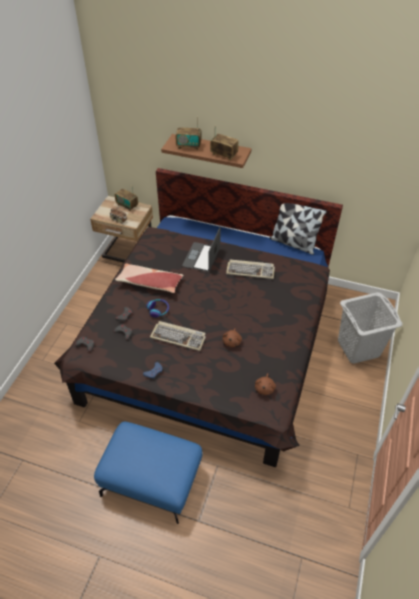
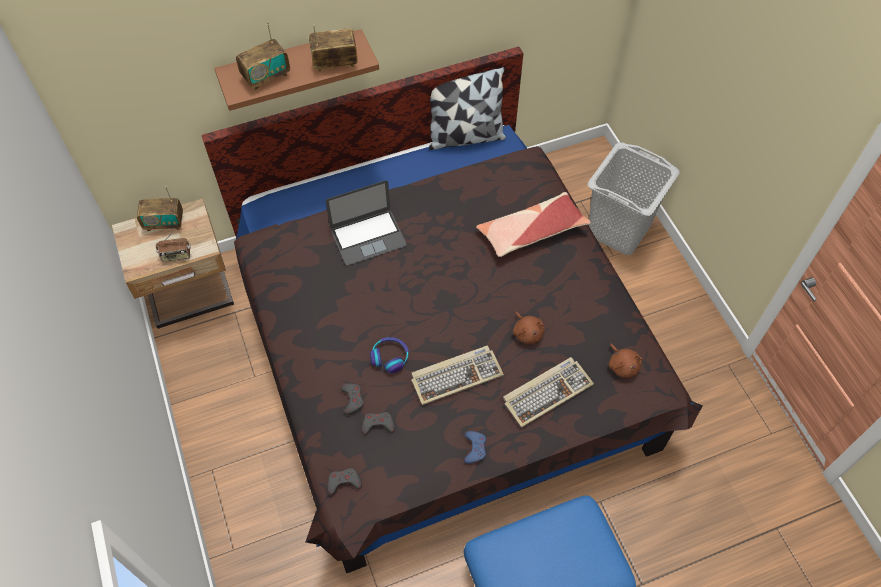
camera: 40 degrees left, 10 degrees up
pillow [115,264,184,293] -> pillow moved to [476,192,591,257]
laptop [182,228,221,272] -> laptop turned 90 degrees counterclockwise [326,180,406,265]
keyboard [226,260,275,279] -> keyboard moved to [503,357,594,428]

